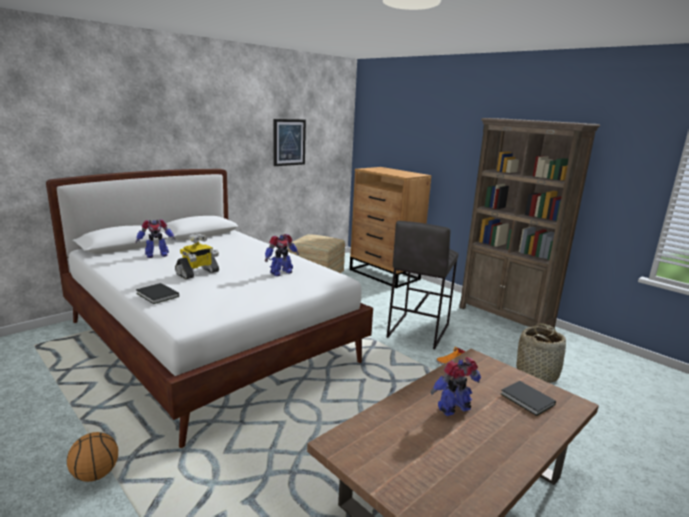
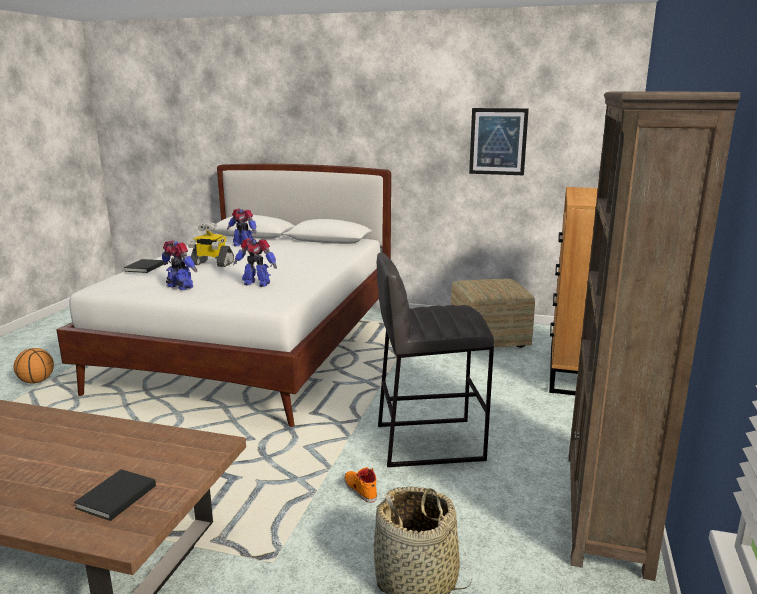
camera: 60 degrees right, 0 degrees up
toy robot [431,357,481,416] -> toy robot moved to [162,240,197,290]

